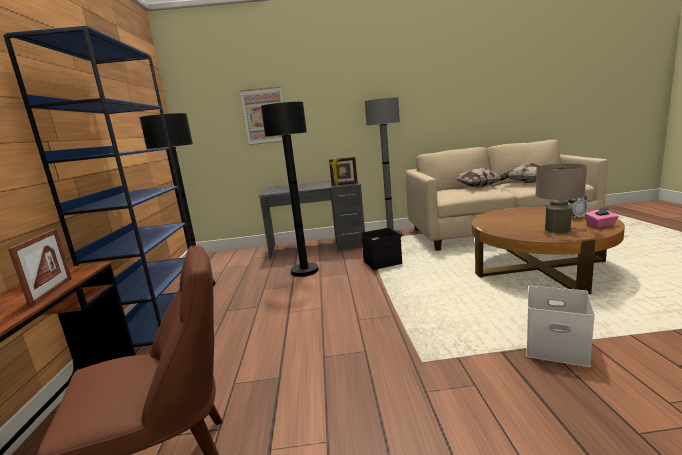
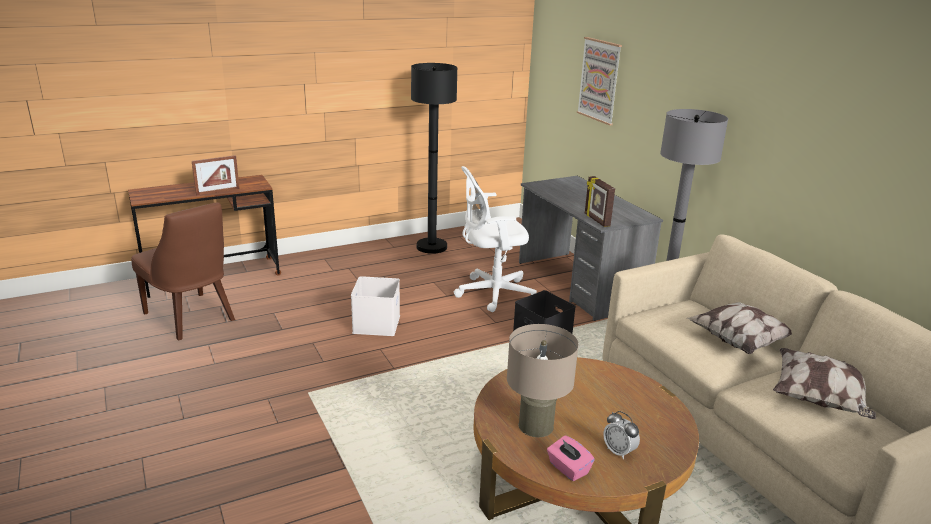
camera: 65 degrees right, 10 degrees up
blue bookcase [3,26,192,347] -> none
black floor lamp [261,102,319,277] -> white office chair [454,166,537,312]
white storage box [526,286,595,367] -> white storage box moved to [351,276,400,336]

